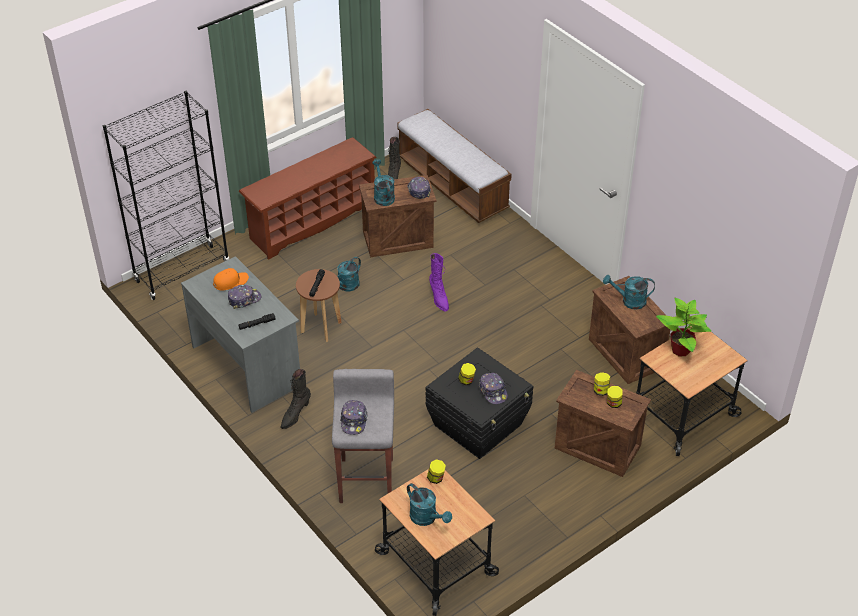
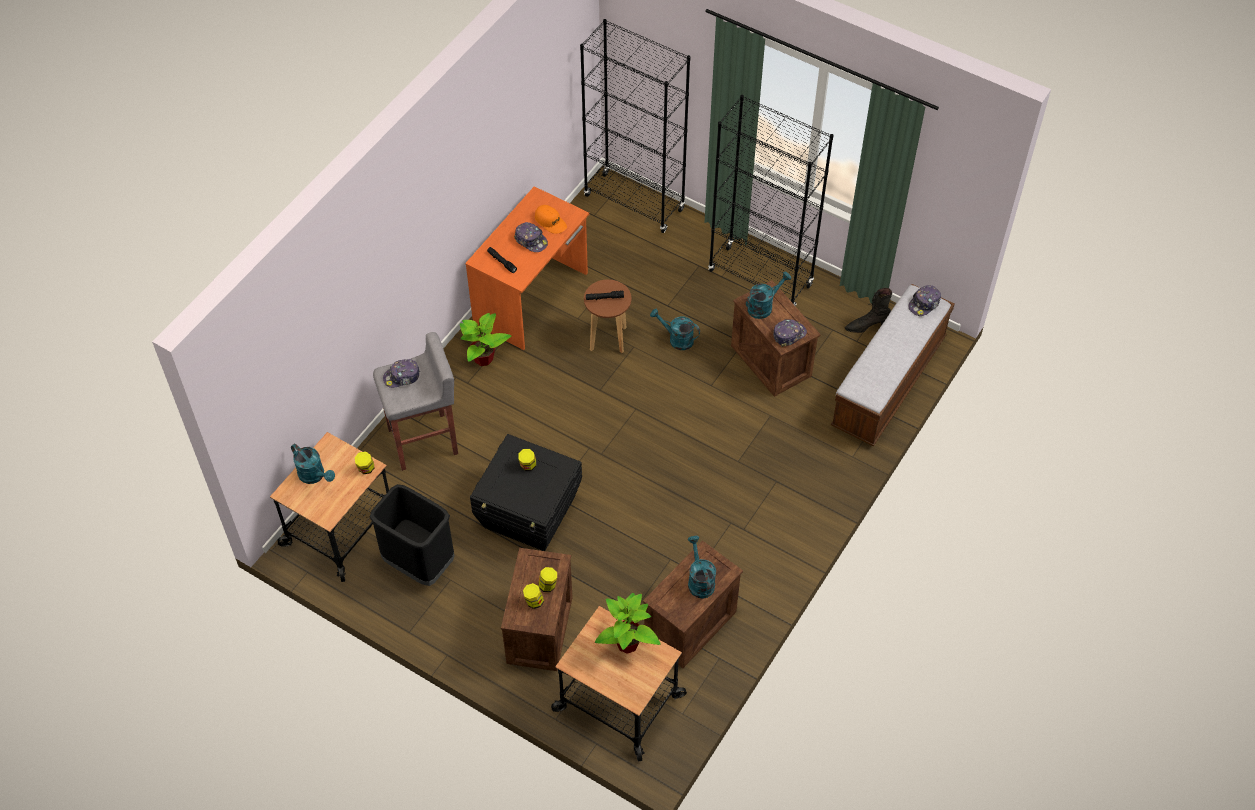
camera: 70 degrees right, 10 degrees up
grey desk [181,256,300,413] -> orange desk [465,186,589,350]
brown shoe rack [239,137,377,260] -> black bookcase [708,95,834,306]
black boot [280,369,311,429] -> potted plant [460,313,511,366]
turquoise watering can [407,483,452,526] -> turquoise watering can turned 75 degrees counterclockwise [291,444,335,484]
purple boot [429,253,449,311] -> none
cap [479,373,508,404] -> cap moved to [908,285,941,316]
none -> black trash can [369,484,455,586]

